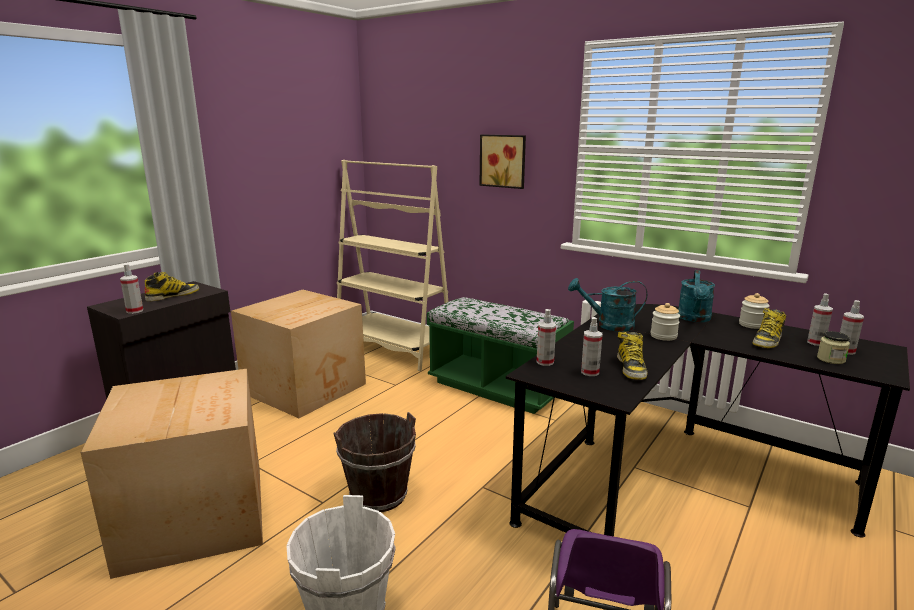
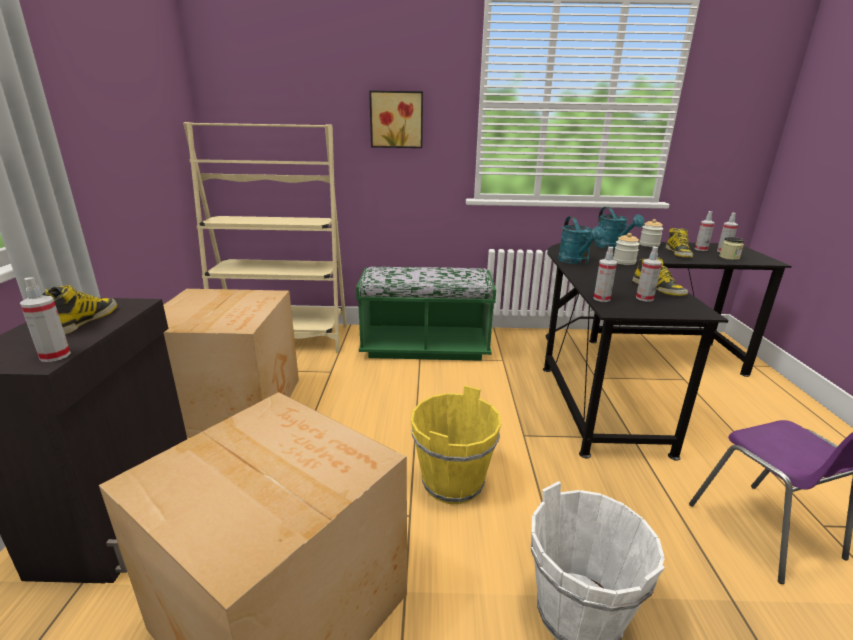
camera: 35 degrees left, 5 degrees up
brown bucket [334,412,416,512] -> yellow bucket [411,385,501,504]
turquoise watering can [568,278,647,332] -> turquoise watering can turned 75 degrees counterclockwise [558,216,605,264]

